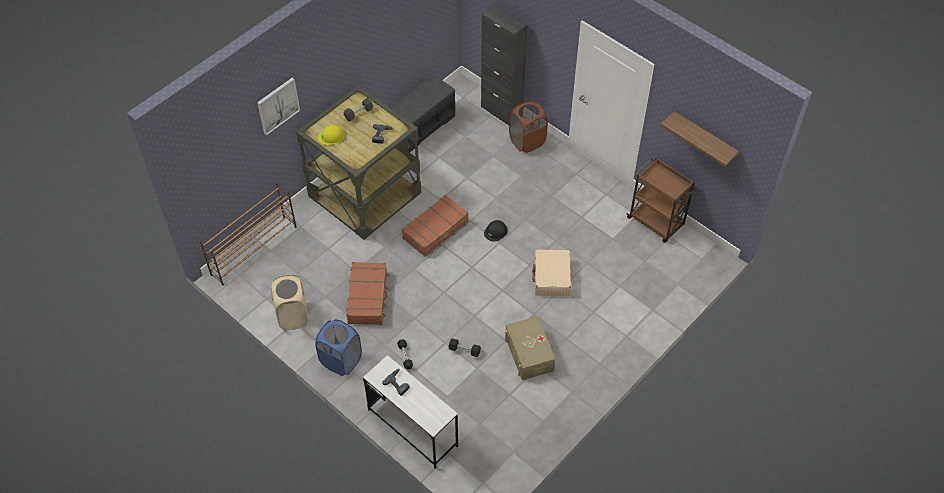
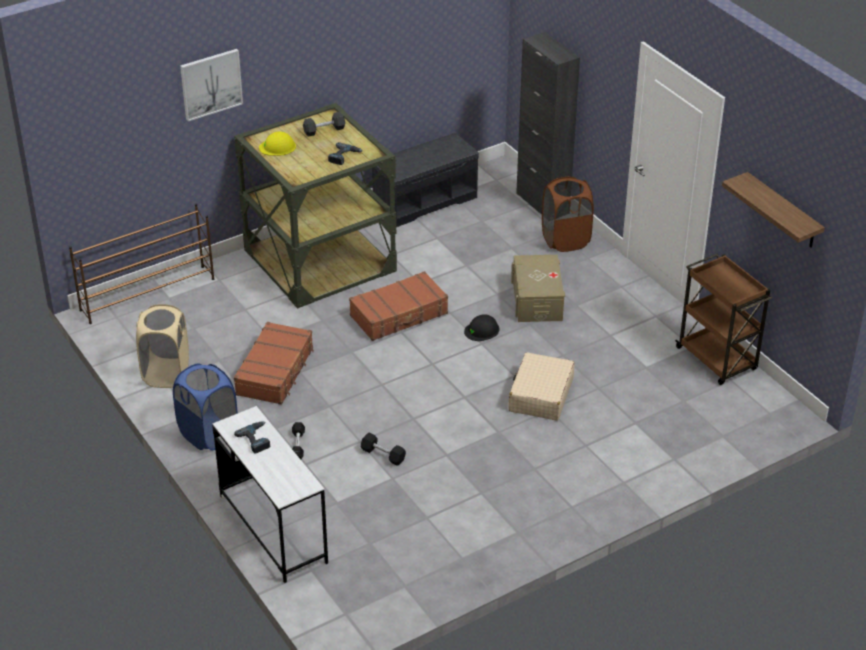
camera: 15 degrees right, 15 degrees down
beige storage box [505,316,555,380] -> beige storage box moved to [511,255,565,322]

